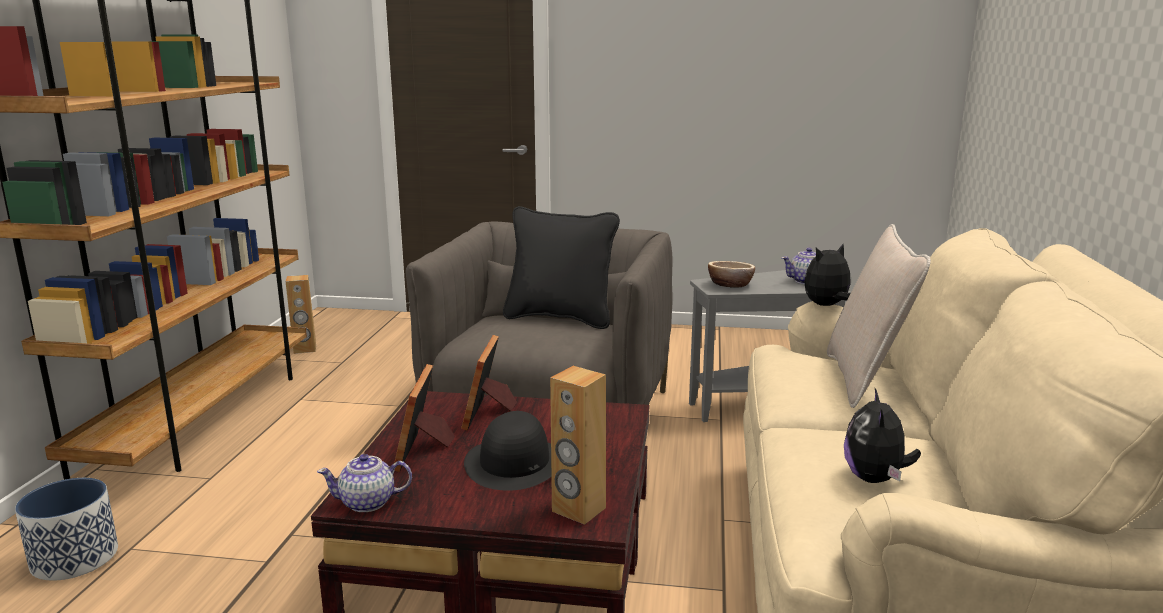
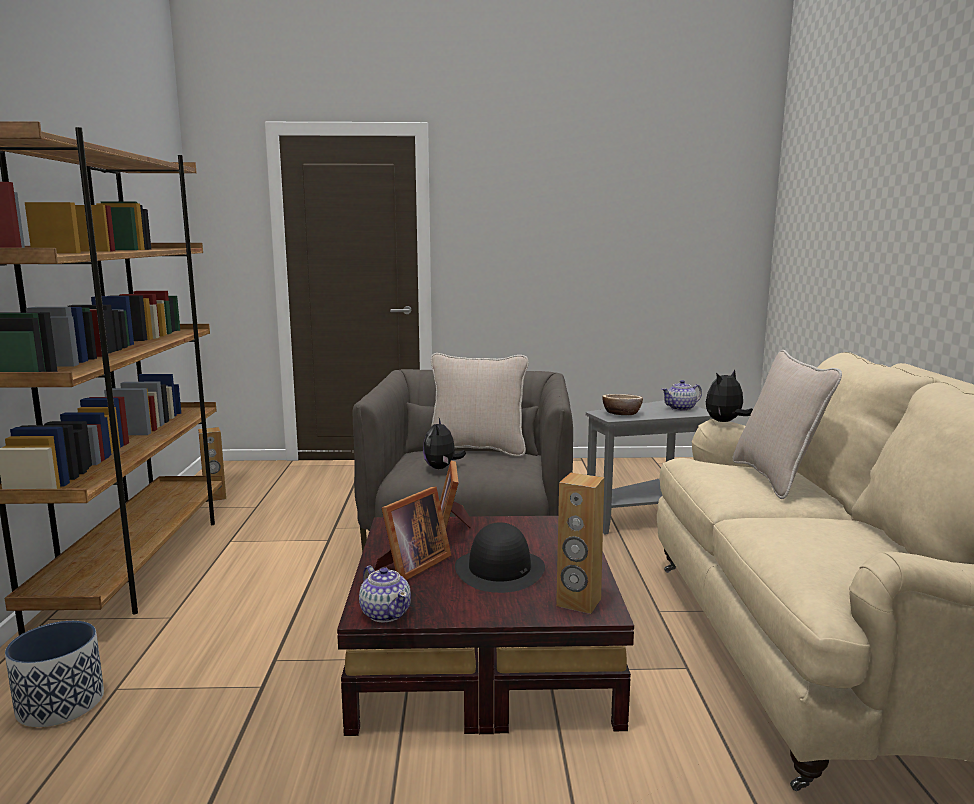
camera: 10 degrees left, 5 degrees down
teapot [317,454,412,512] -> teapot turned 105 degrees counterclockwise [359,566,411,623]
picture frame [394,364,455,472] -> picture frame turned 135 degrees counterclockwise [375,487,451,580]
black pillow [503,206,620,329] -> beige pillow [431,353,529,457]
plush toy [844,388,921,483] -> plush toy moved to [423,418,466,469]

